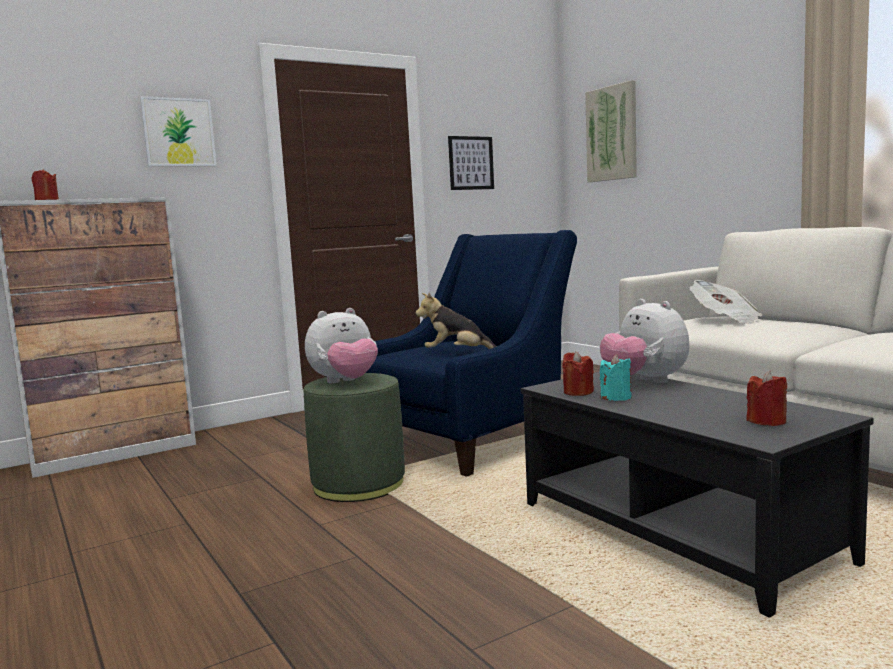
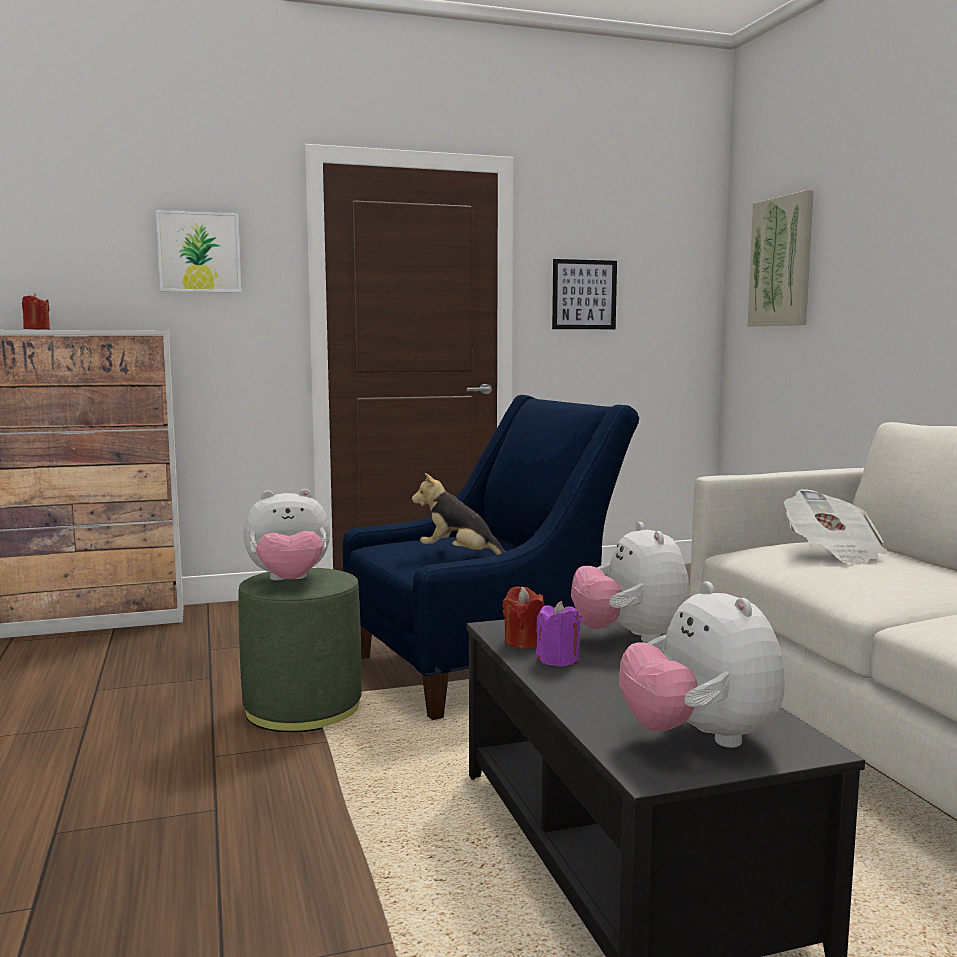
camera: 15 degrees right, 0 degrees up
turquoise candle [600,354,632,401] -> purple candle [536,601,582,667]
red candle [747,371,787,426] -> plush toy [619,581,785,748]

